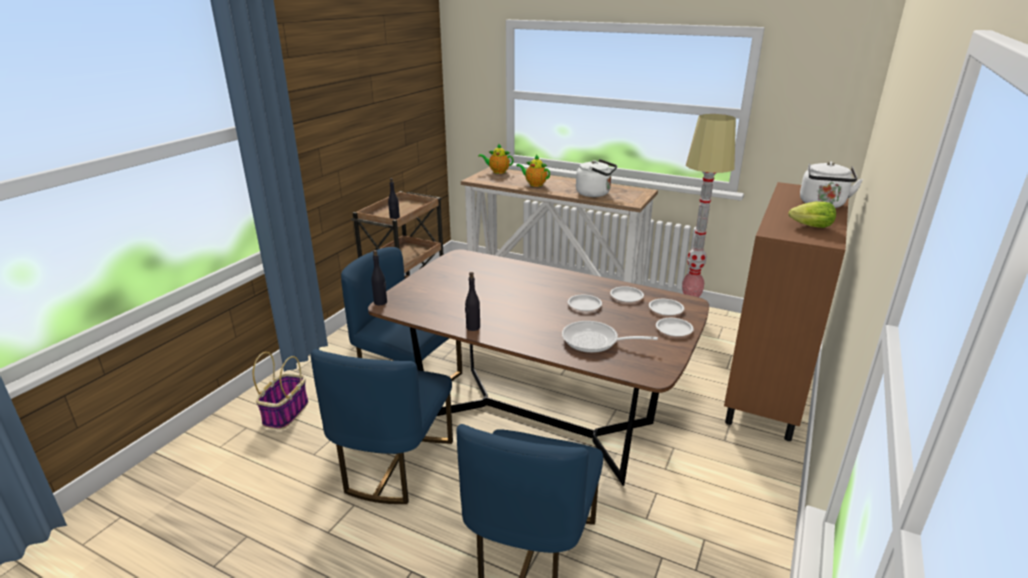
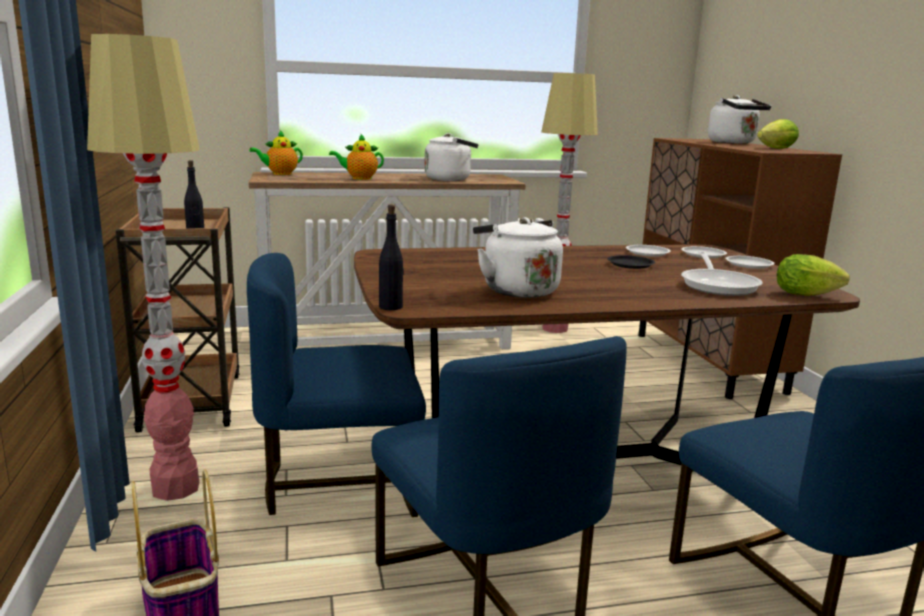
camera: 40 degrees left, 10 degrees down
black bottle [465,272,480,331] -> none
frying pan [562,321,658,353] -> frying pan turned 60 degrees counterclockwise [681,251,762,296]
white plate [568,295,602,311] -> black plate [607,255,655,269]
none -> floor lamp [87,34,200,501]
none -> white kettle [473,217,563,298]
none -> lettuce [777,254,850,296]

